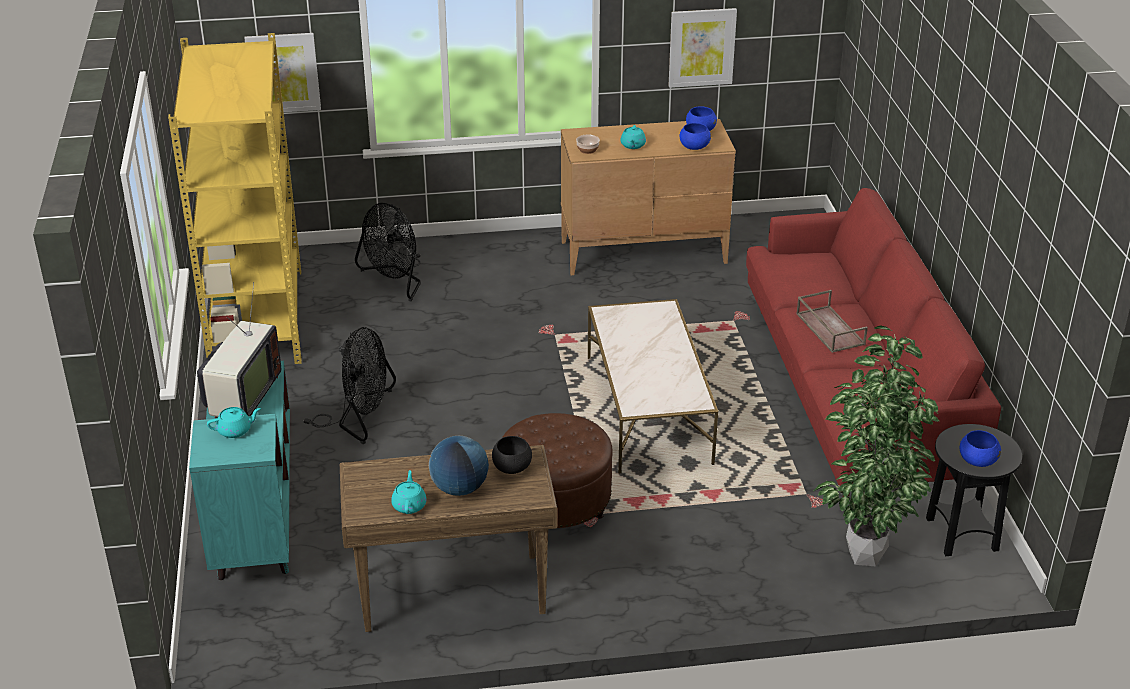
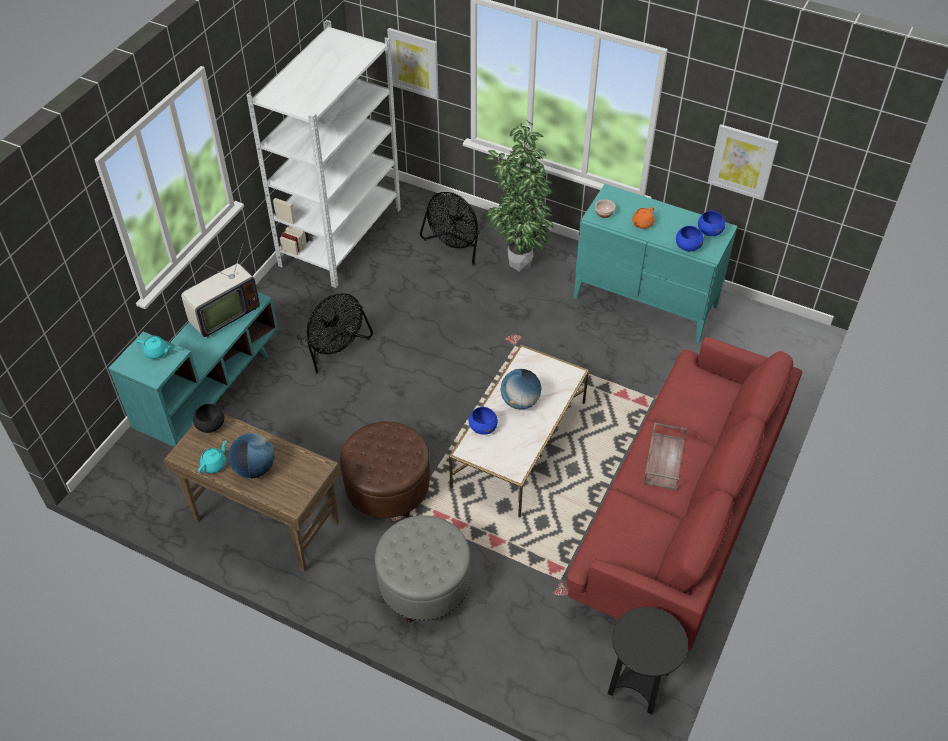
camera: 35 degrees right, 15 degrees up
yellow bookcase [168,33,302,364] -> white bookcase [247,20,401,288]
black fan [355,203,421,301] -> black fan turned 45 degrees counterclockwise [420,192,480,266]
black bowl [492,436,532,474] -> black bowl moved to [193,404,224,433]
brown cabinet [561,119,736,275] -> turquoise cabinet [574,184,738,343]
turquoise teapot [621,125,646,149] -> orange teapot [632,207,655,229]
potted plant [814,325,939,566] -> potted plant moved to [485,120,554,272]
blue bowl [960,430,1001,467] -> blue bowl moved to [469,407,498,435]
none -> grey ottoman [375,515,470,622]
none -> globe [501,369,541,410]

